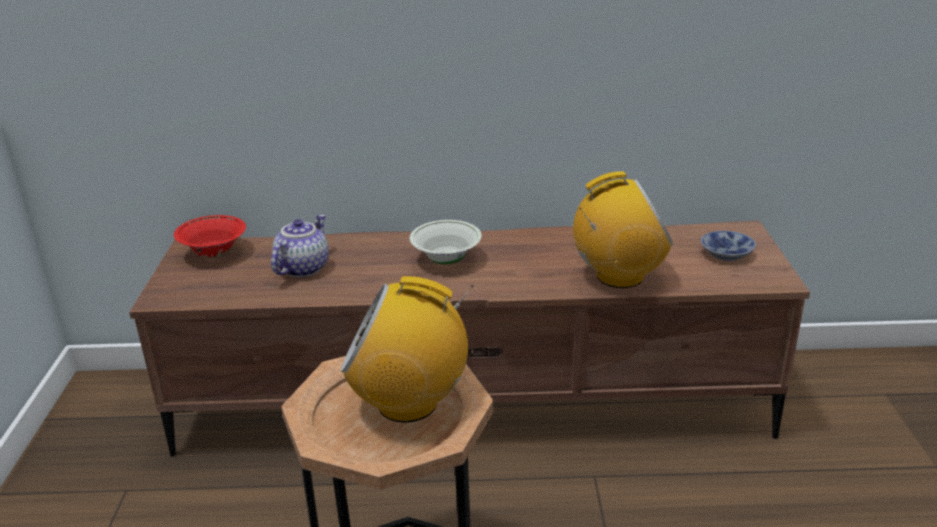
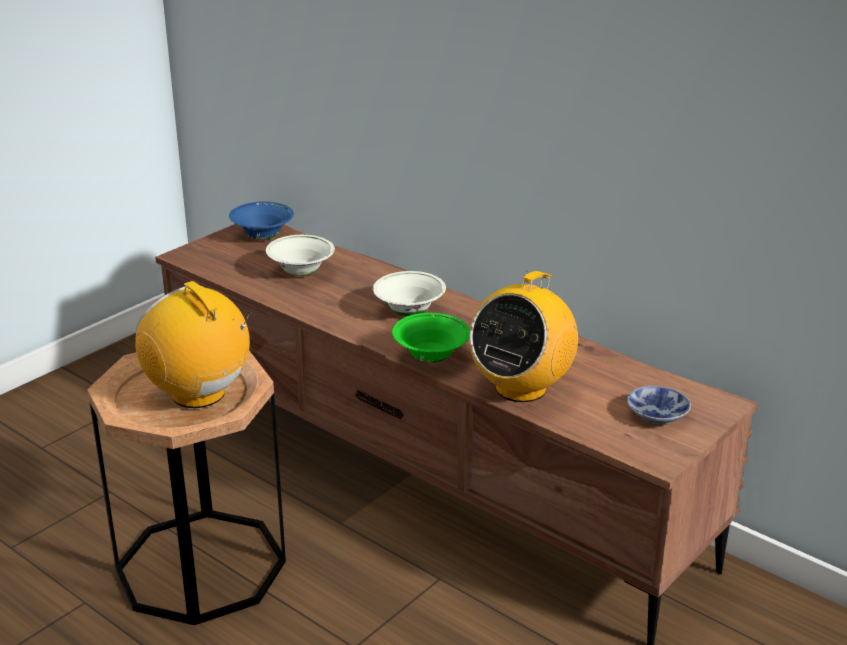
camera: 40 degrees right, 0 degrees up
red bowl [174,215,246,258] -> blue bowl [229,201,294,240]
teapot [271,214,329,277] -> white bowl [266,235,335,276]
radio [573,171,673,288] -> radio turned 90 degrees clockwise [469,271,578,402]
none -> green bowl [392,313,470,363]

